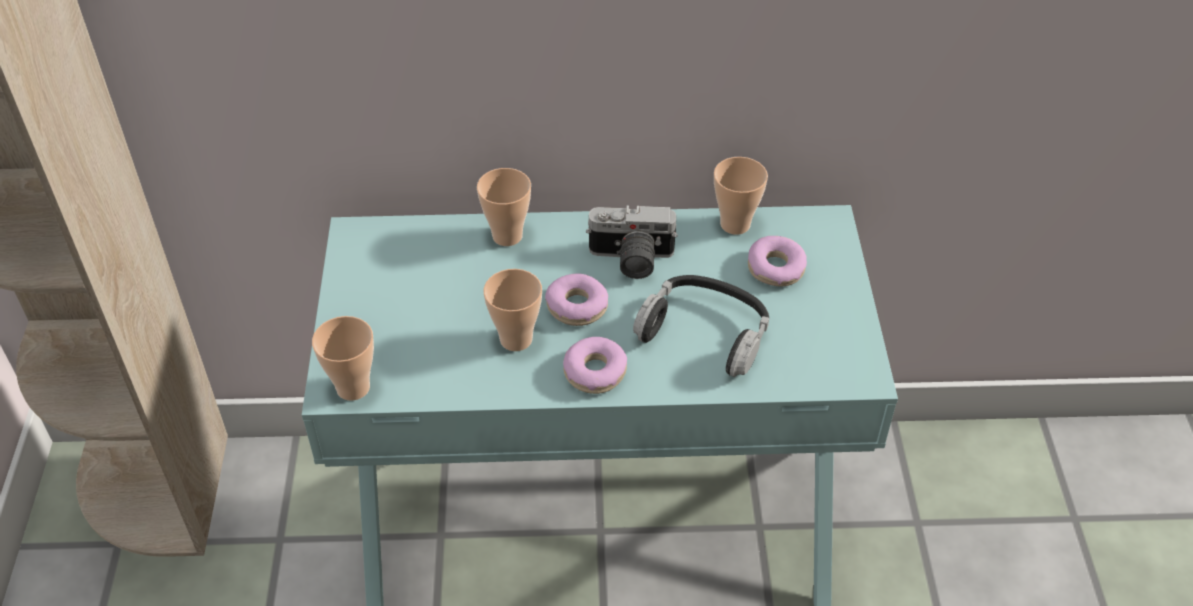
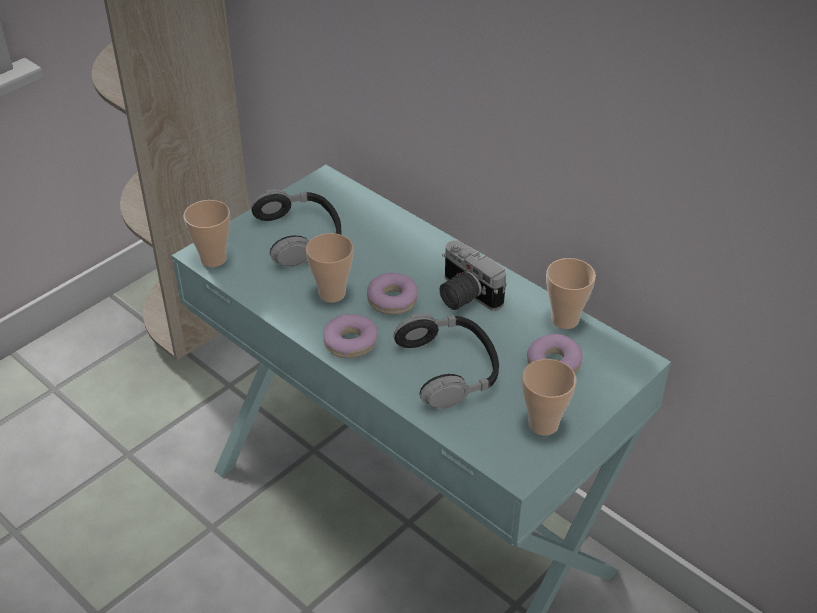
camera: 45 degrees right, 5 degrees down
cup [477,168,531,246] -> cup moved to [522,359,577,435]
none -> headphones [251,189,342,268]

